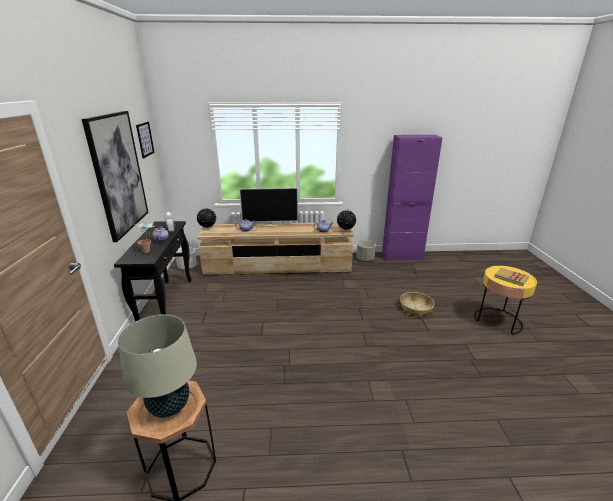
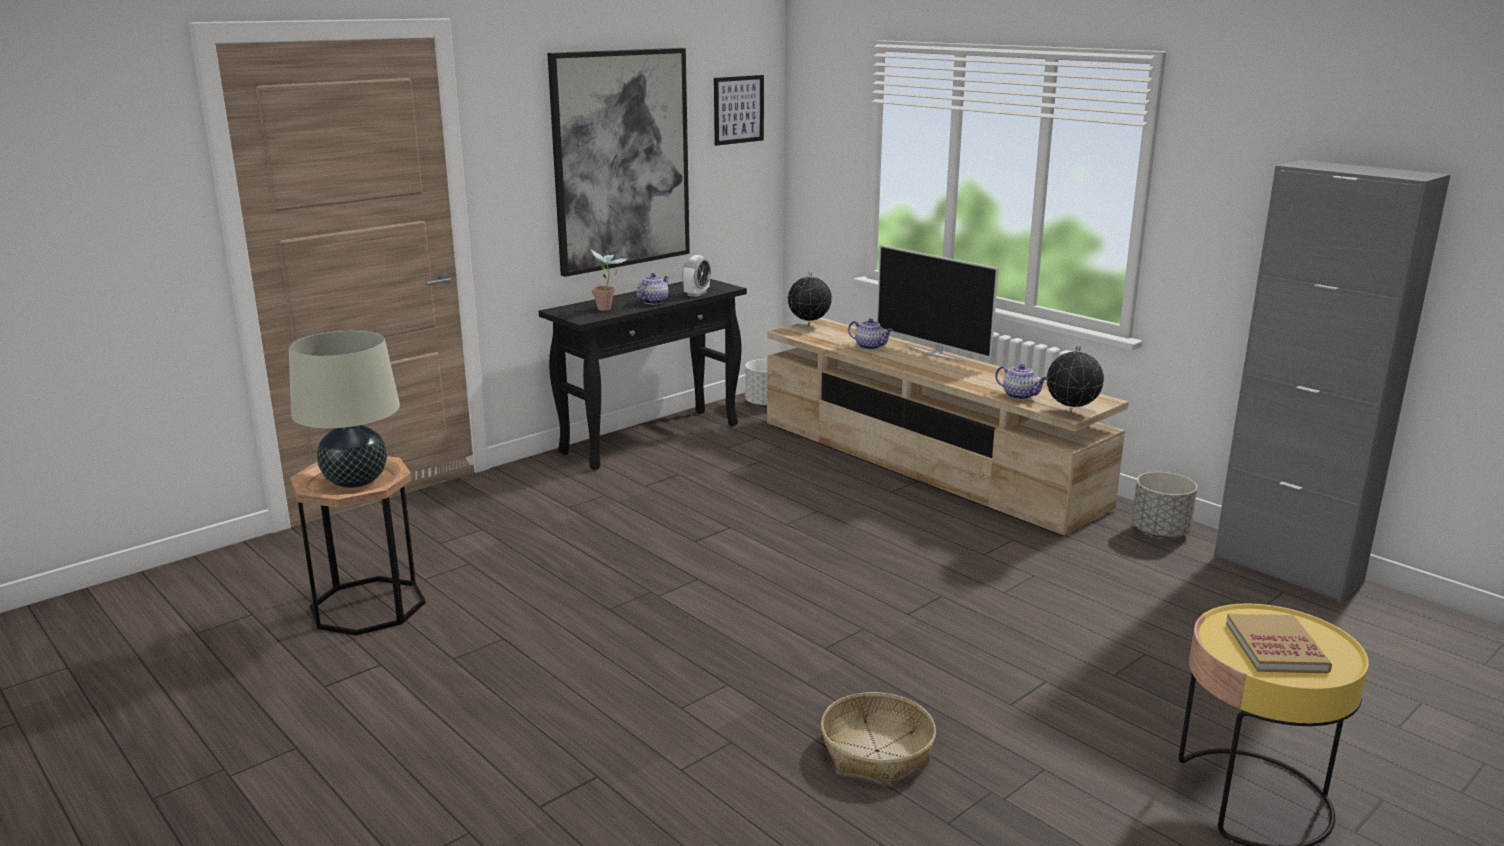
camera: 50 degrees right, 5 degrees down
purple cabinet [382,135,443,261] -> grey cabinet [1214,160,1450,602]
basket [400,292,434,317] -> basket moved to [821,692,936,784]

